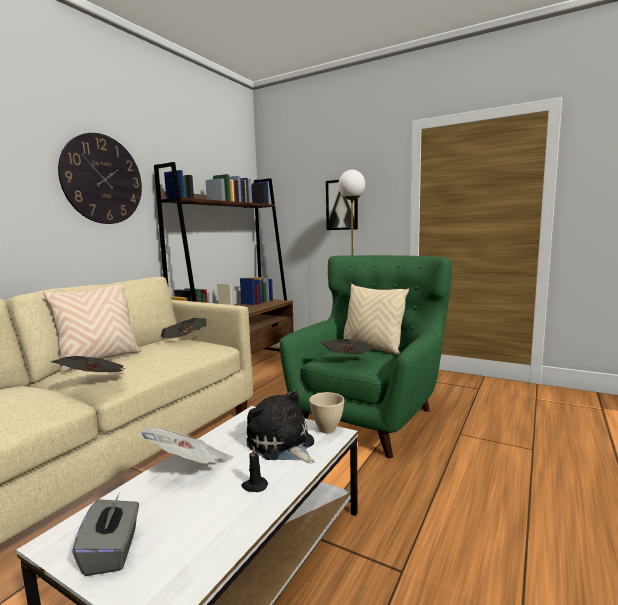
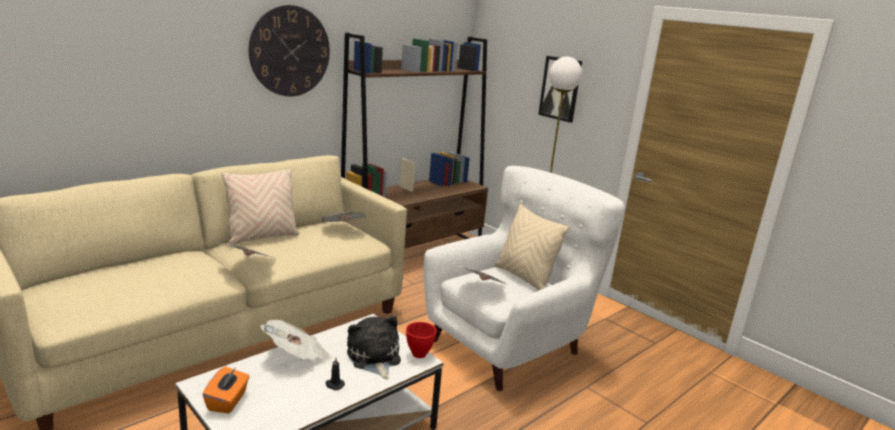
camera: 15 degrees right, 10 degrees up
grey tissue box [72,494,139,576] -> orange tissue box [203,366,250,414]
green armchair [279,255,452,458] -> white armchair [424,166,625,391]
beige bowl [309,392,344,434] -> red bowl [406,322,437,358]

